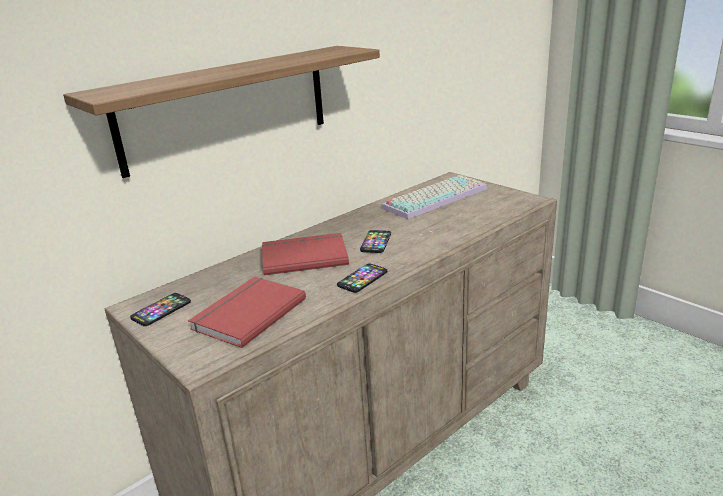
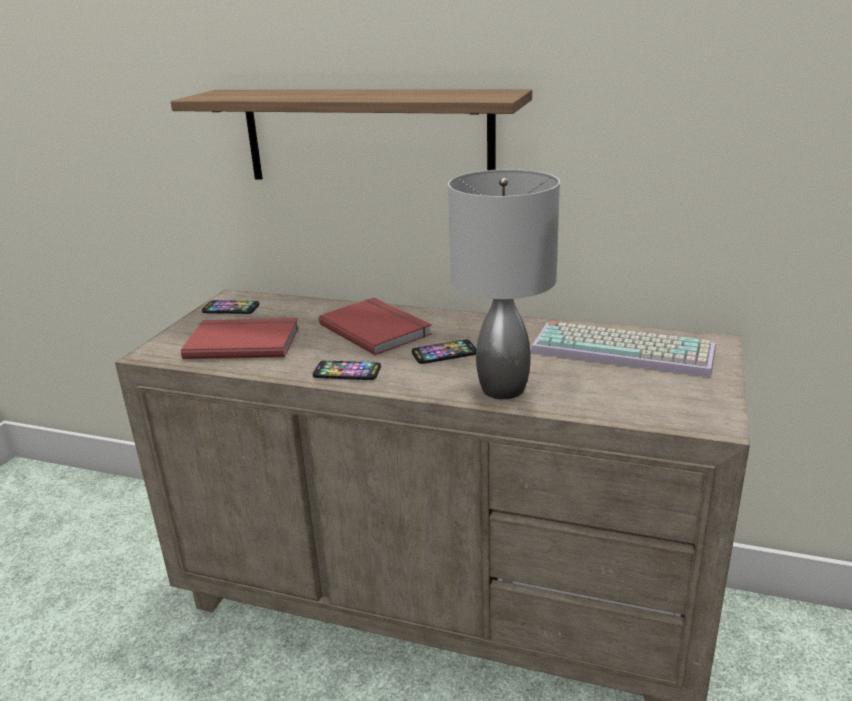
camera: 60 degrees right, 0 degrees up
none -> grey table lamp [448,169,560,399]

